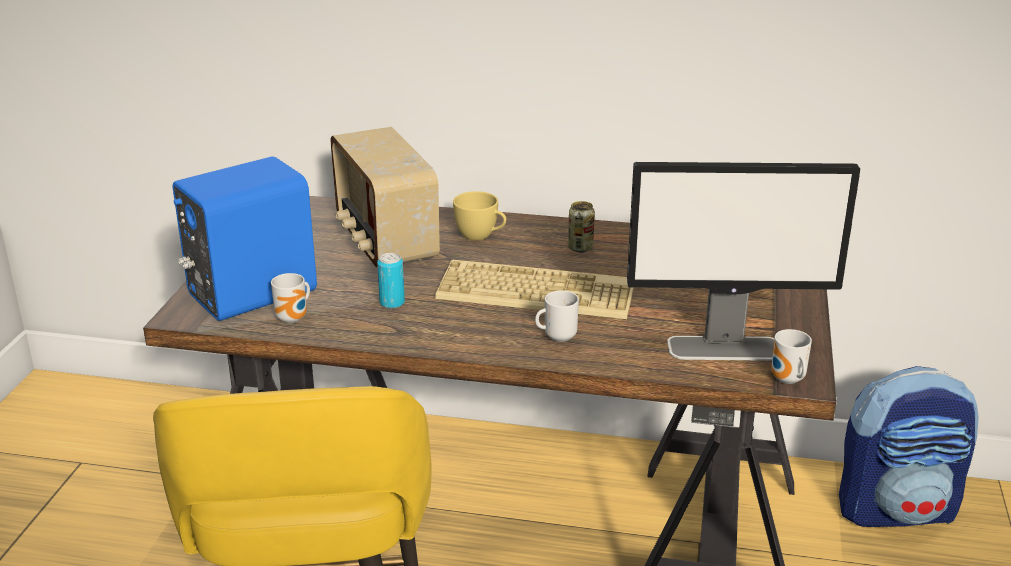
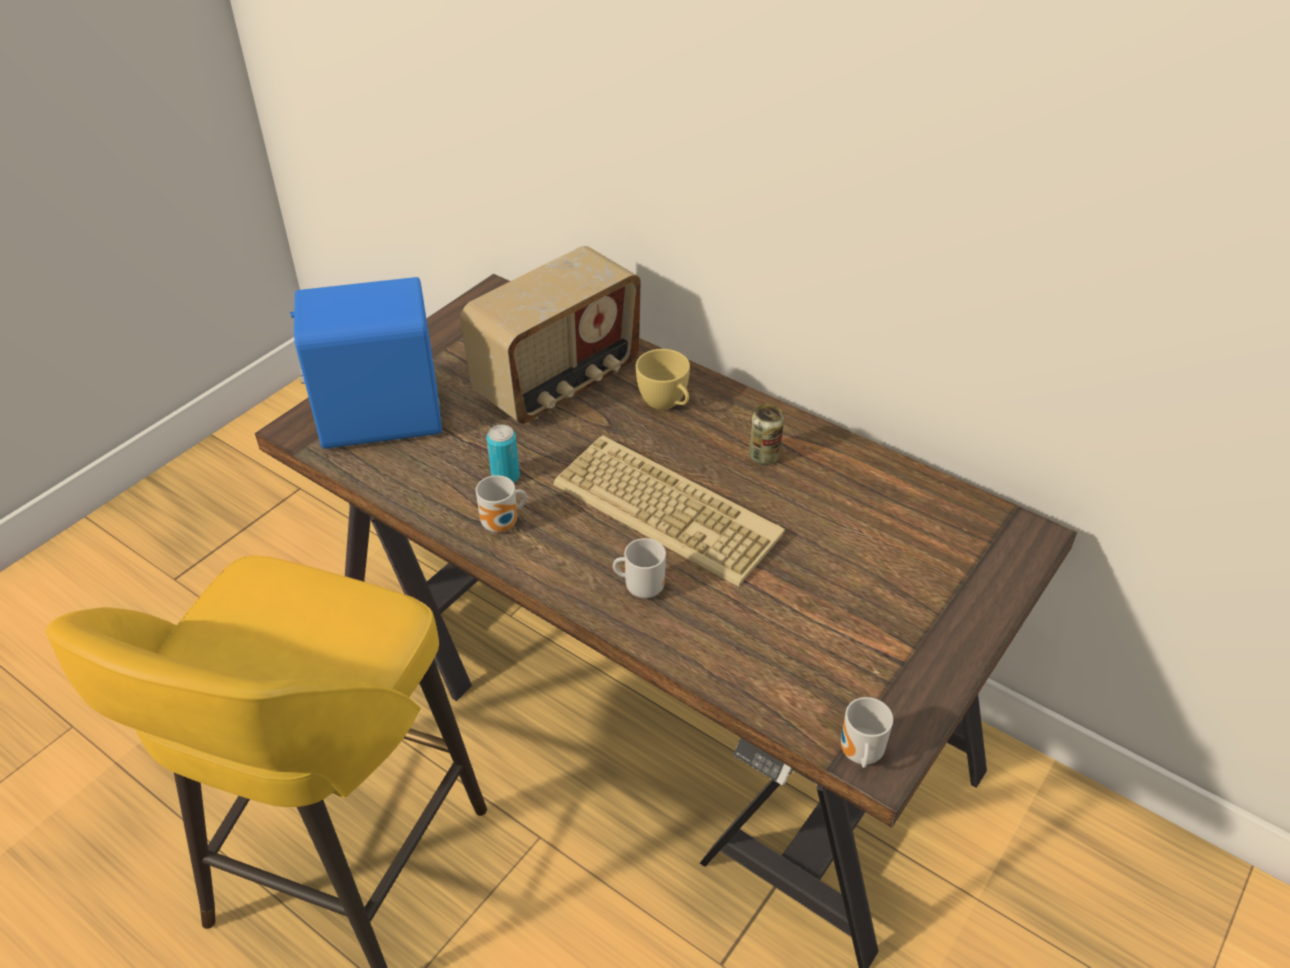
camera: 25 degrees right, 15 degrees up
mug [271,273,310,323] -> mug moved to [476,475,527,533]
radio [331,127,440,267] -> radio turned 135 degrees counterclockwise [460,246,641,424]
monitor [627,162,860,361] -> none
backpack [839,366,979,527] -> none

